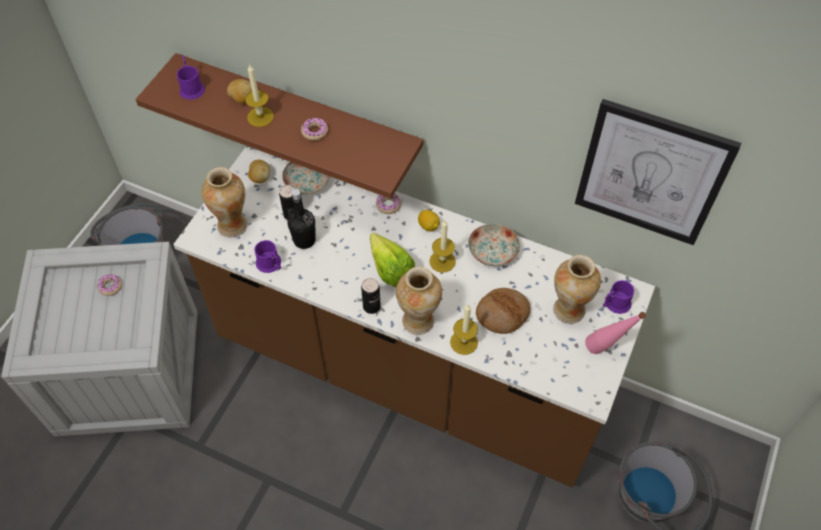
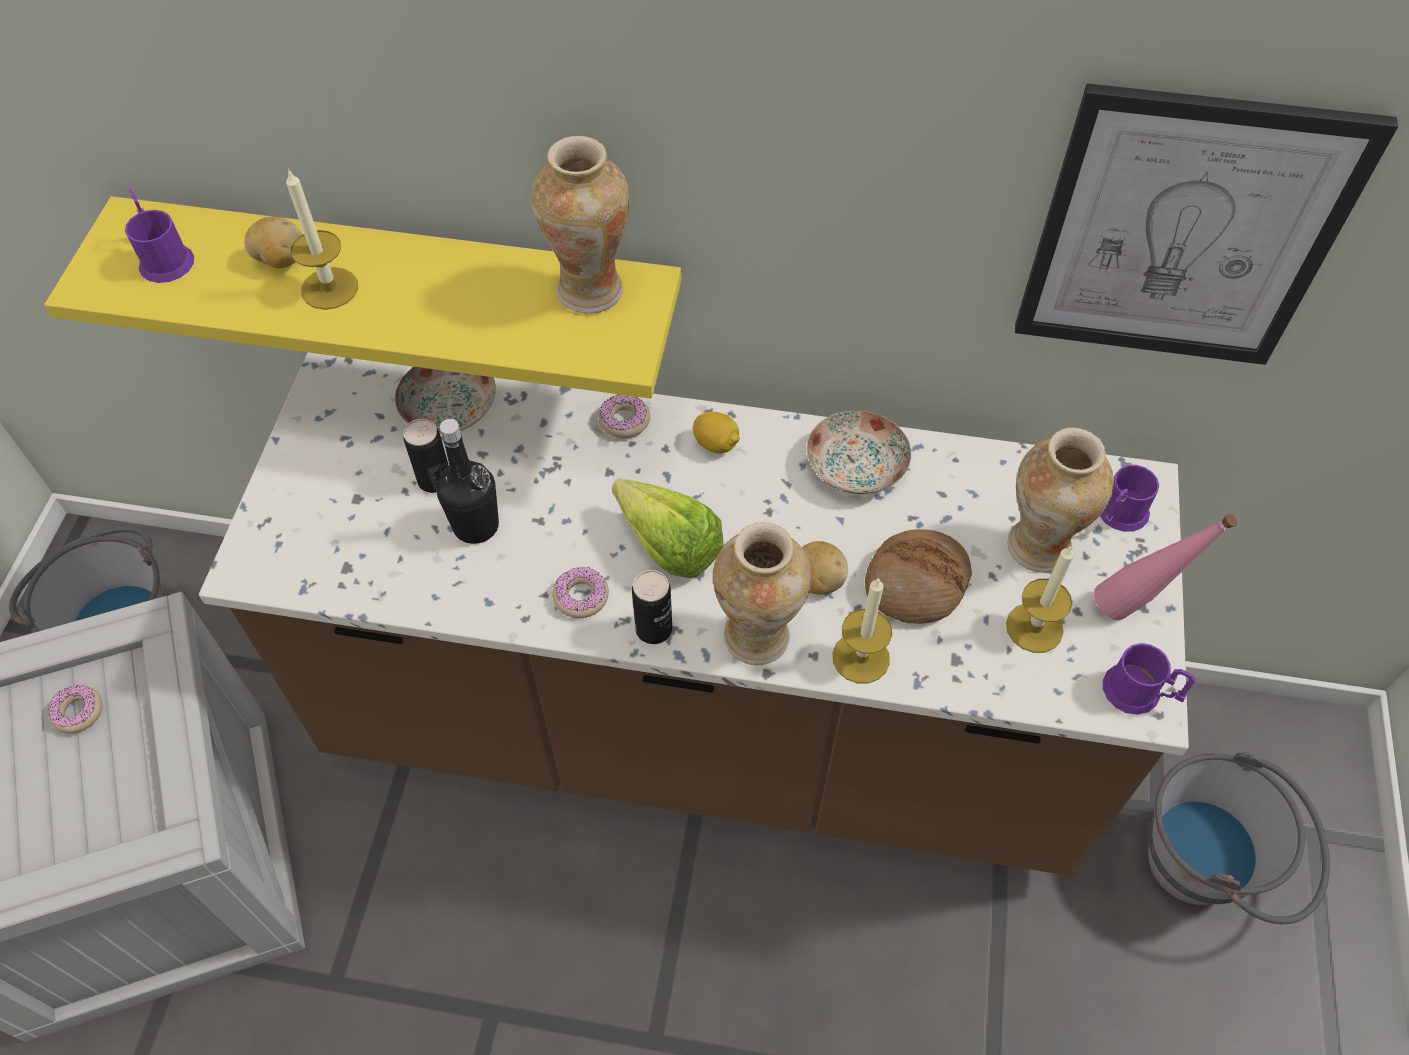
camera: 15 degrees left, 0 degrees up
brown shelf [136,53,423,199] -> yellow shelf [44,196,681,399]
vase [201,167,247,237] -> vase moved to [532,136,630,313]
potato [248,160,270,183] -> potato moved to [802,541,848,595]
purple mug [254,240,281,273] -> purple mug moved to [1103,643,1196,715]
donut [301,118,328,141] -> donut moved to [552,567,609,618]
candle [429,220,456,273] -> candle moved to [1006,546,1074,653]

